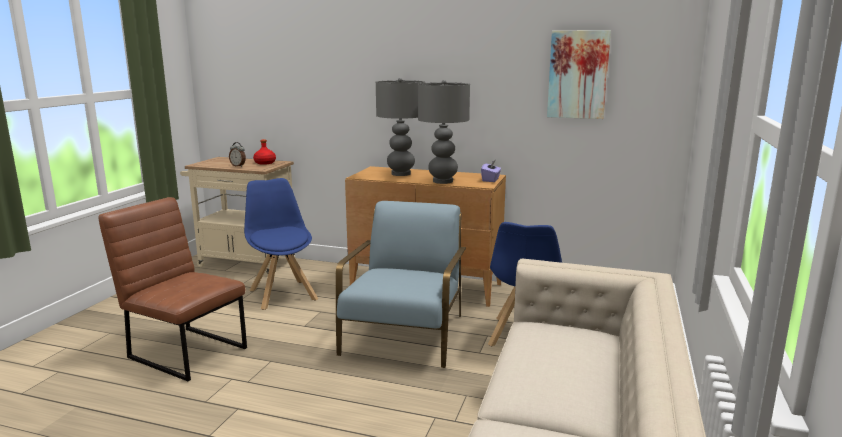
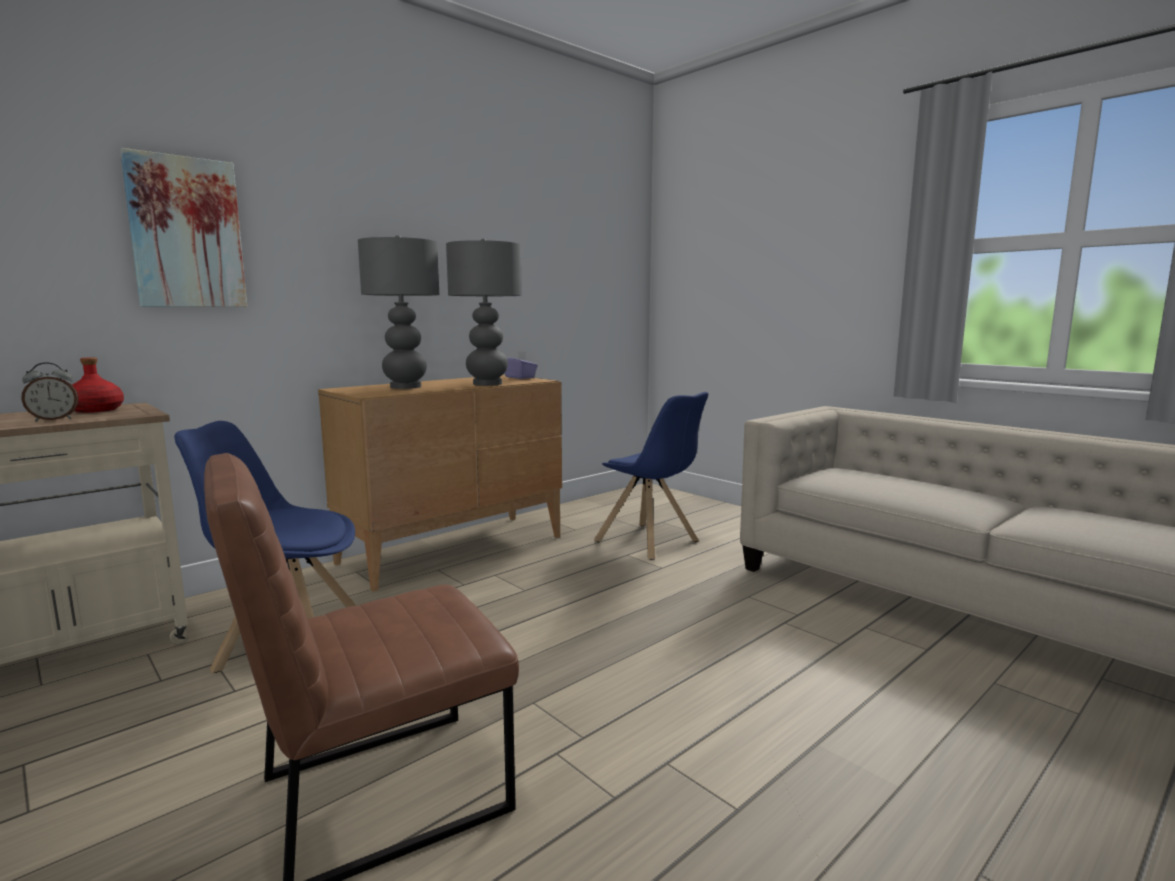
camera: 60 degrees left, 5 degrees down
blue armchair [336,201,466,368] -> none
picture [547,30,611,119] -> picture moved to [120,148,247,307]

